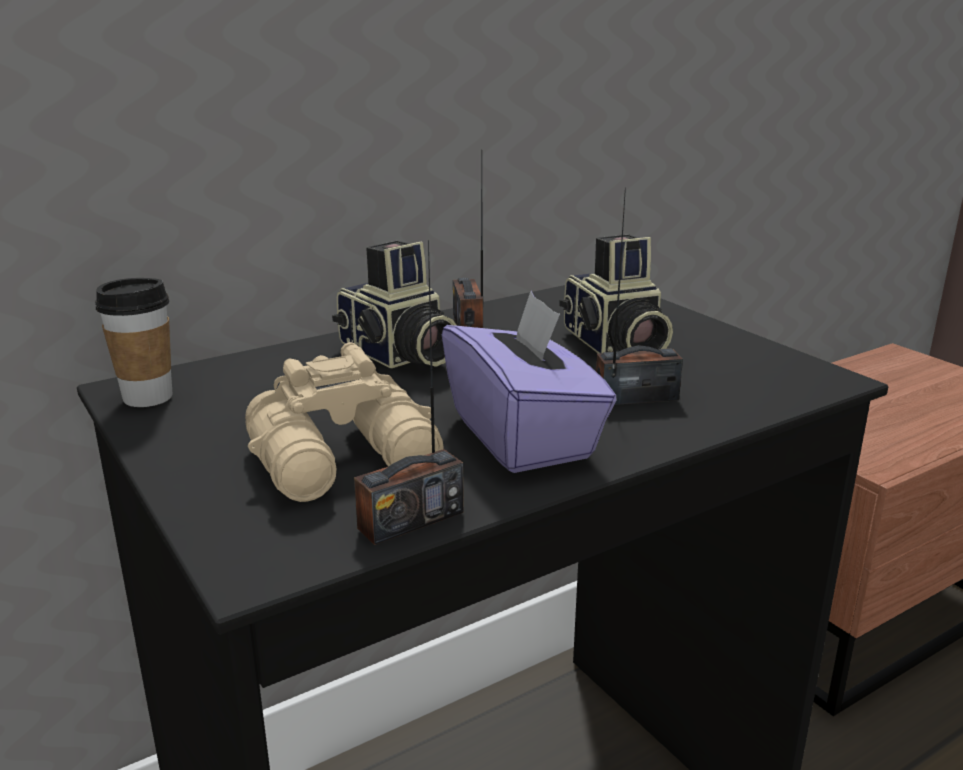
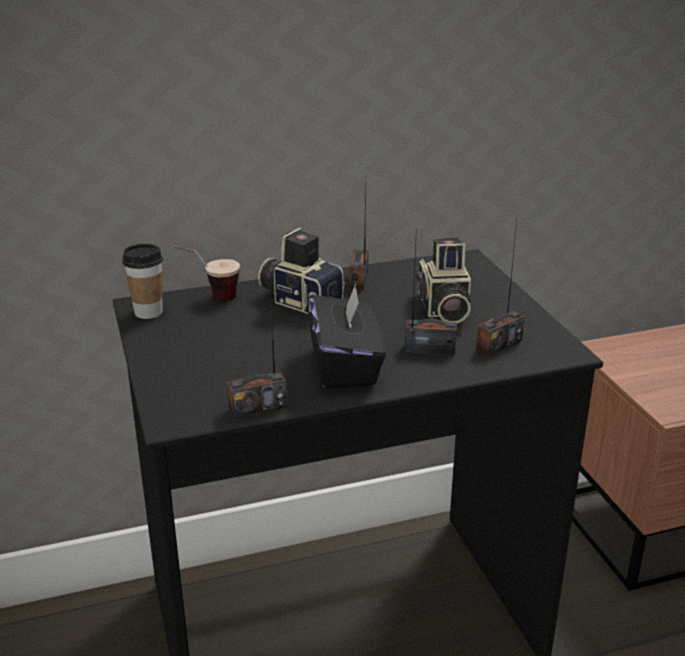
camera: 15 degrees right, 5 degrees up
beige binoculars [245,342,444,502] -> none
camera [332,241,457,368] -> camera turned 150 degrees clockwise [258,228,347,314]
purple tissue box [442,291,617,473] -> black tissue box [308,284,386,389]
none -> cup [174,246,240,301]
none -> radio [476,221,524,356]

